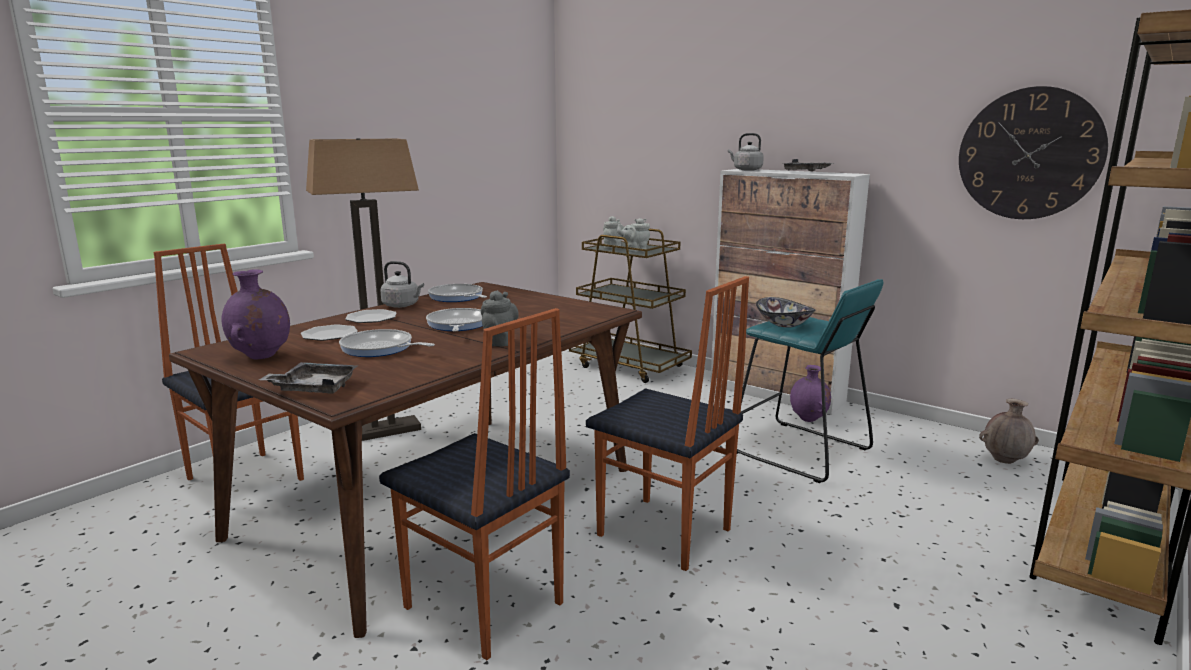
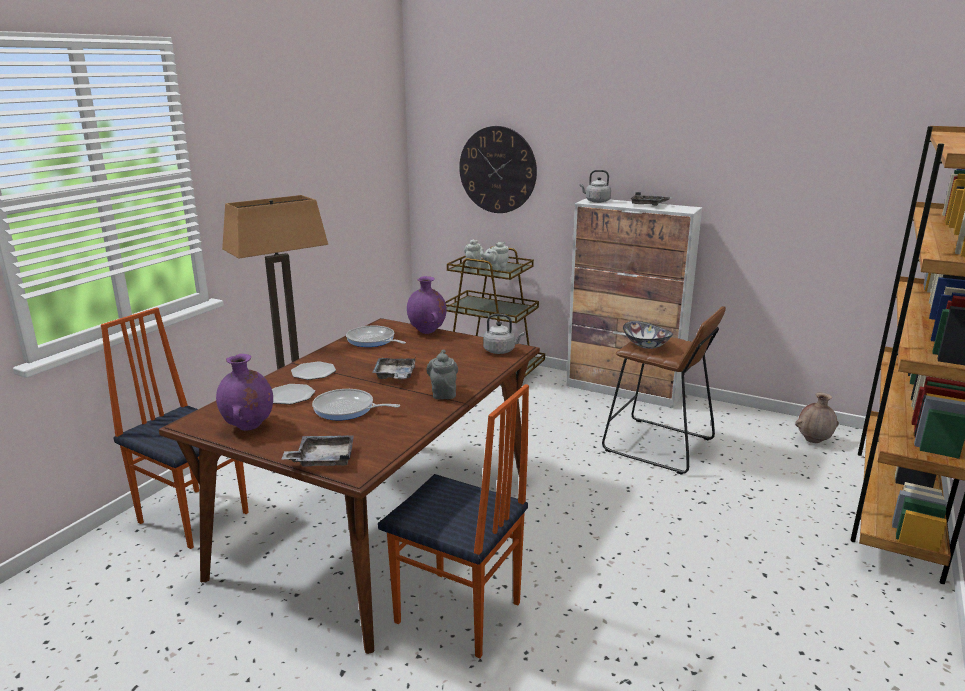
camera: 10 degrees left, 5 degrees up
grey kettle [380,261,424,308] -> grey kettle moved to [483,314,524,354]
frying pan [426,308,483,331] -> grey tray [372,356,416,380]
chair [586,276,749,571] -> none
turquoise stool [737,279,883,483] -> brown stool [602,306,726,475]
purple vase [790,365,831,422] -> purple vase moved to [407,276,446,334]
wall clock [959,86,1108,219] -> wall clock moved to [459,126,537,213]

